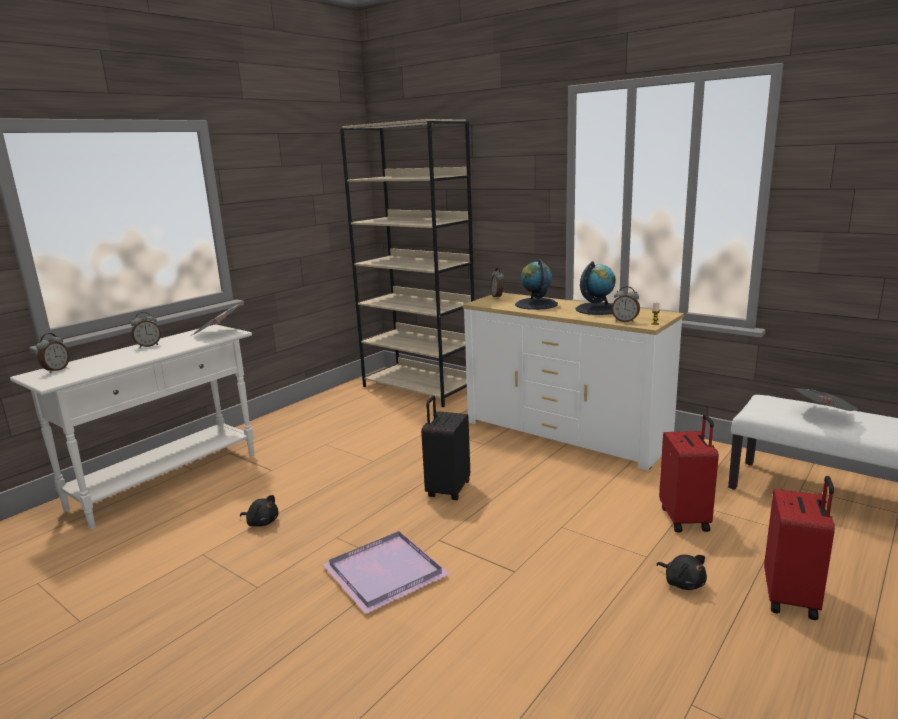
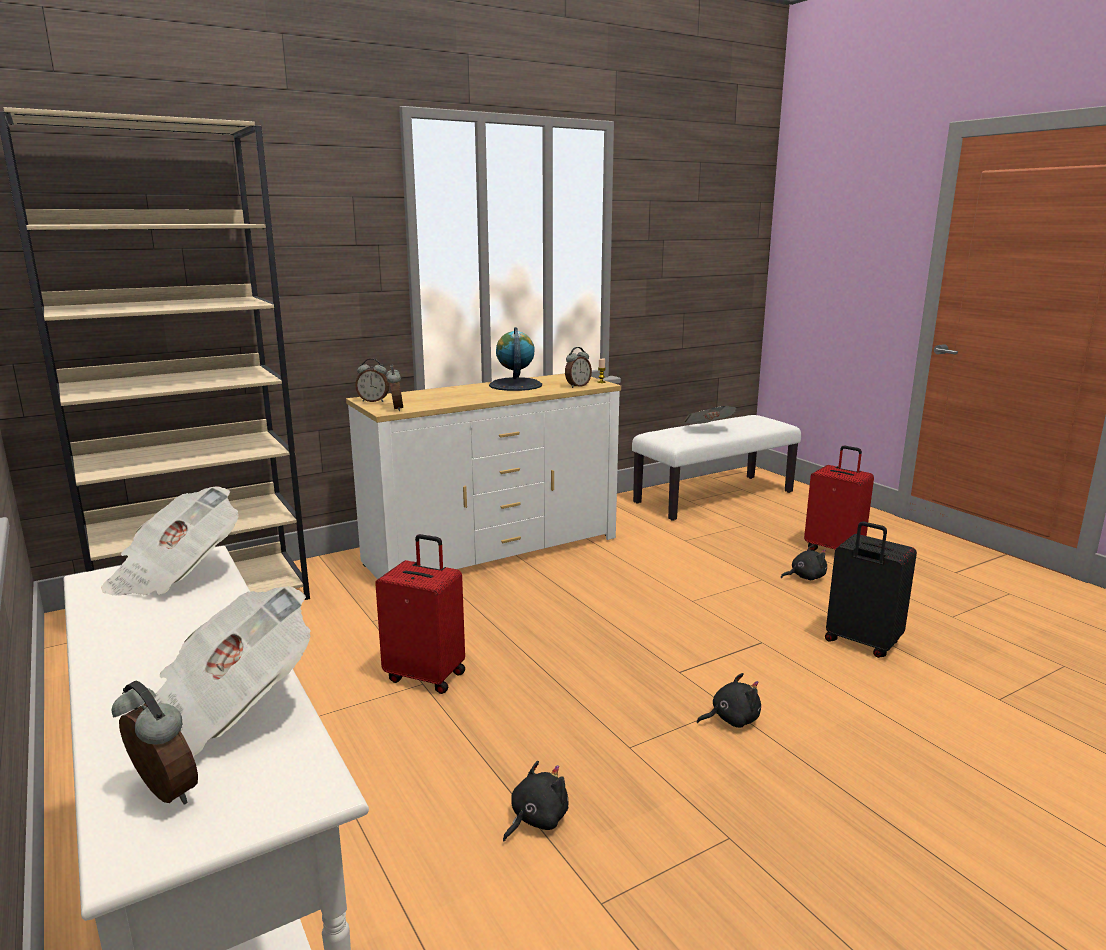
camera: 70 degrees left, 0 degrees up
alarm clock [131,312,161,348] -> alarm clock moved to [386,364,403,411]
purple tray [322,531,449,614] -> black plush toy [697,673,761,728]
black suitcase [421,396,470,500] -> black suitcase moved to [825,521,917,658]
globe [515,259,558,310] -> none
red suitcase [659,414,719,533] -> red suitcase moved to [375,534,465,694]
none -> newspaper [154,586,311,755]

